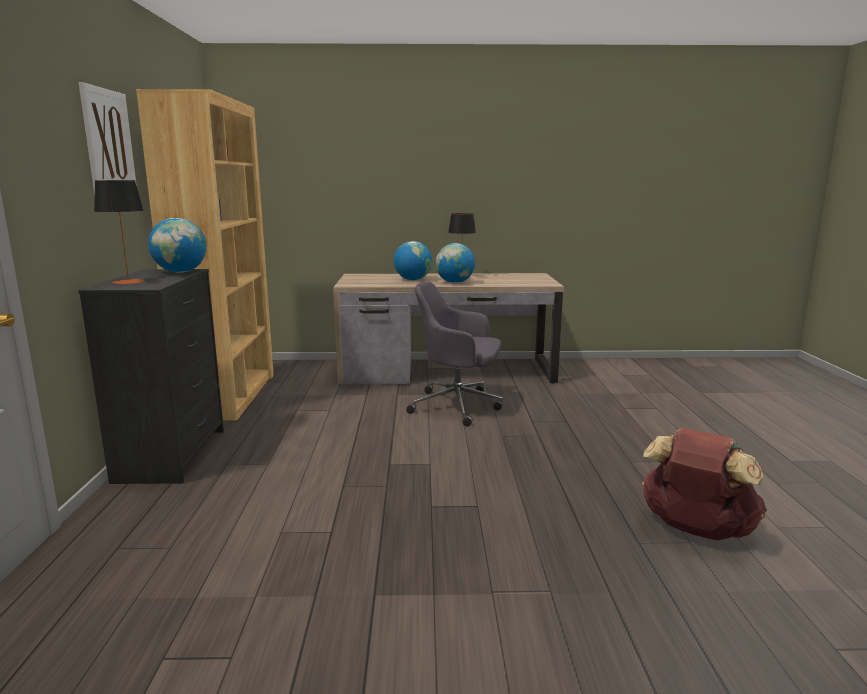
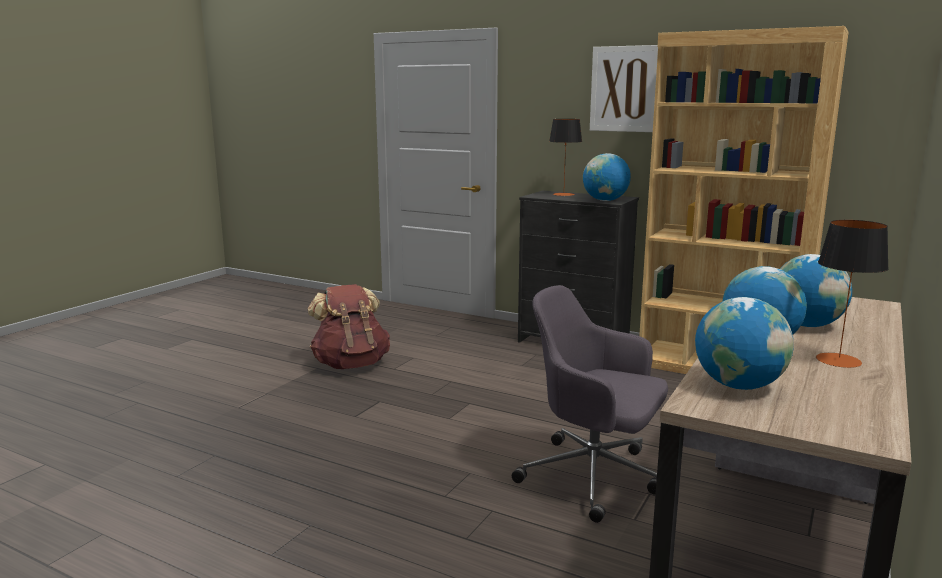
camera: 120 degrees right, 0 degrees up
grey office chair [406,282,503,426] -> grey office chair turned 105 degrees counterclockwise [512,285,668,523]
brown backpack [642,428,767,540] -> brown backpack moved to [308,284,390,369]
none -> globe [695,297,794,390]

